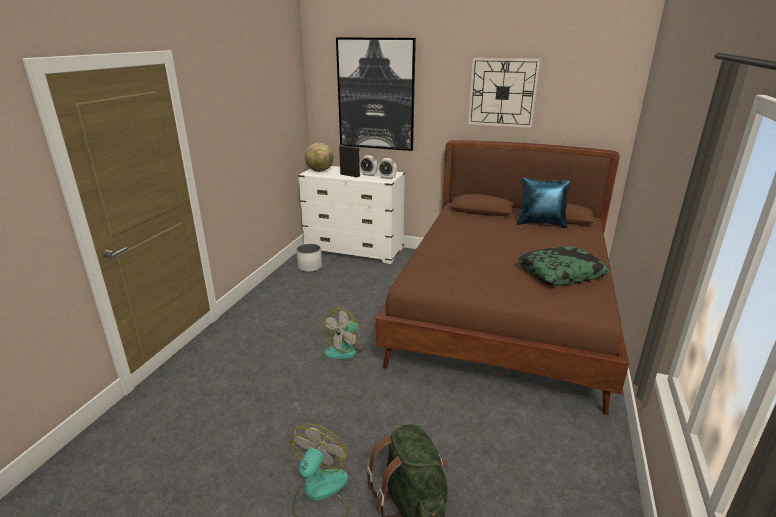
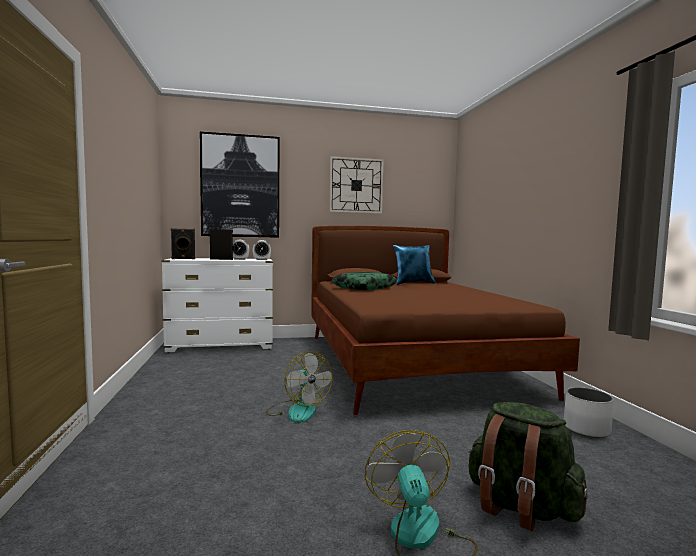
camera: 30 degrees left, 20 degrees down
white planter [296,244,322,272] -> white planter moved to [564,387,614,438]
globe [305,143,334,172] -> black speaker [171,228,195,259]
fan [324,308,367,359] -> fan turned 45 degrees counterclockwise [266,352,333,423]
pillow [518,246,610,286] -> pillow moved to [332,272,397,290]

